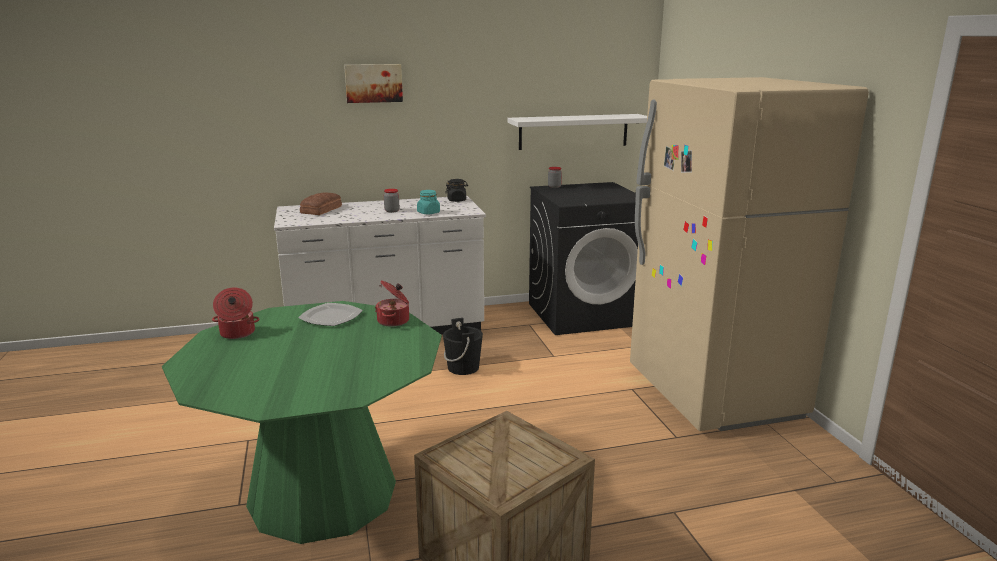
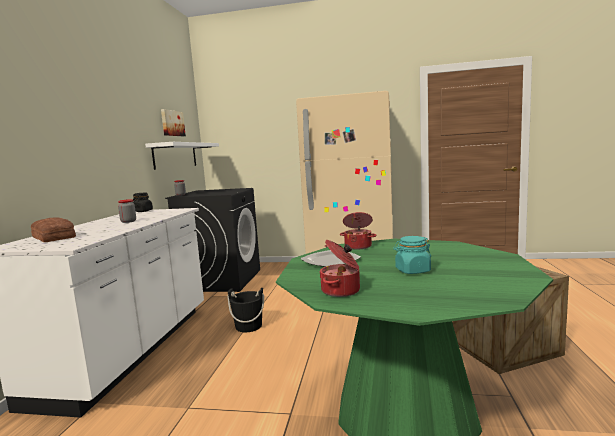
camera: 65 degrees left, 10 degrees down
picture [344,64,403,103] -> picture moved to [161,109,186,136]
turquoise jar [417,190,440,214] -> turquoise jar moved to [393,236,431,274]

